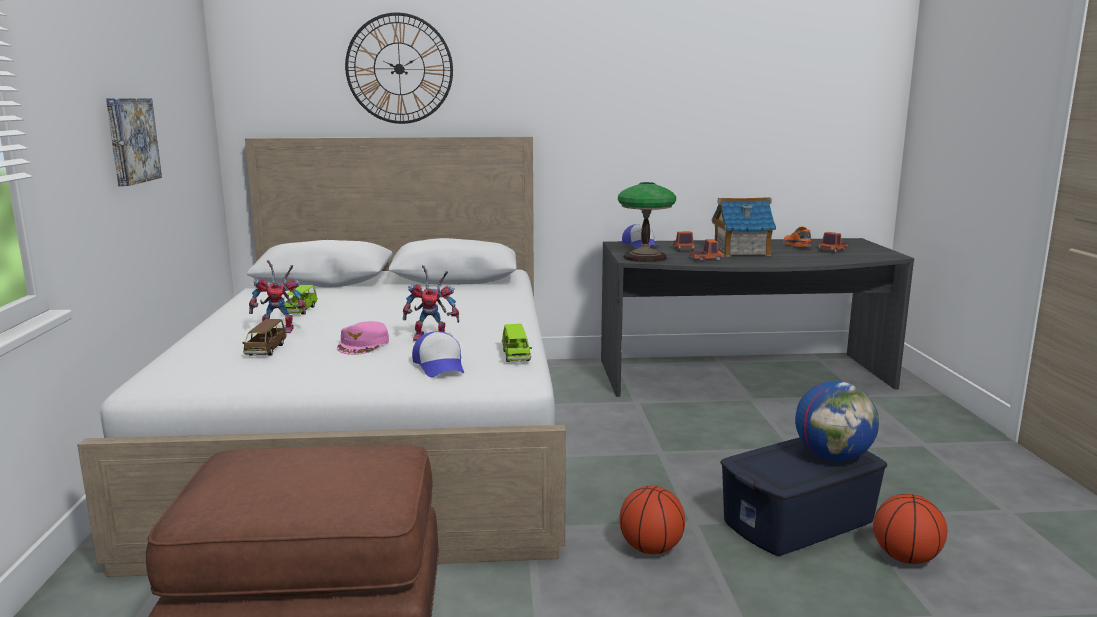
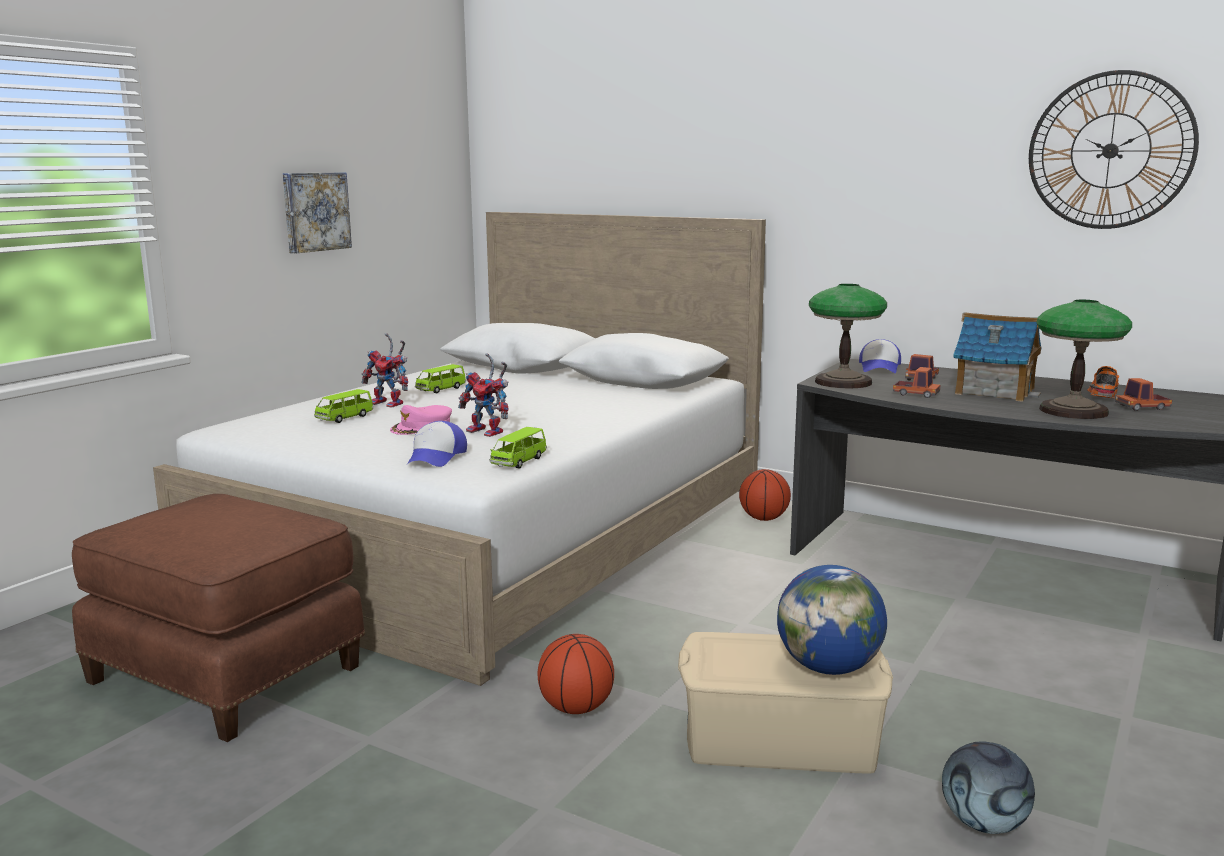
camera: 35 degrees right, 0 degrees up
brown toy car [242,319,287,356] -> green toy car [314,389,374,423]
wall clock [345,12,453,124] -> wall clock moved to [1029,70,1199,229]
blue storage box [720,437,887,556] -> beige storage box [678,632,893,774]
basketball [873,494,947,564] -> basketball moved to [739,469,791,521]
none -> football [942,741,1035,834]
none -> table lamp [1036,300,1132,419]

